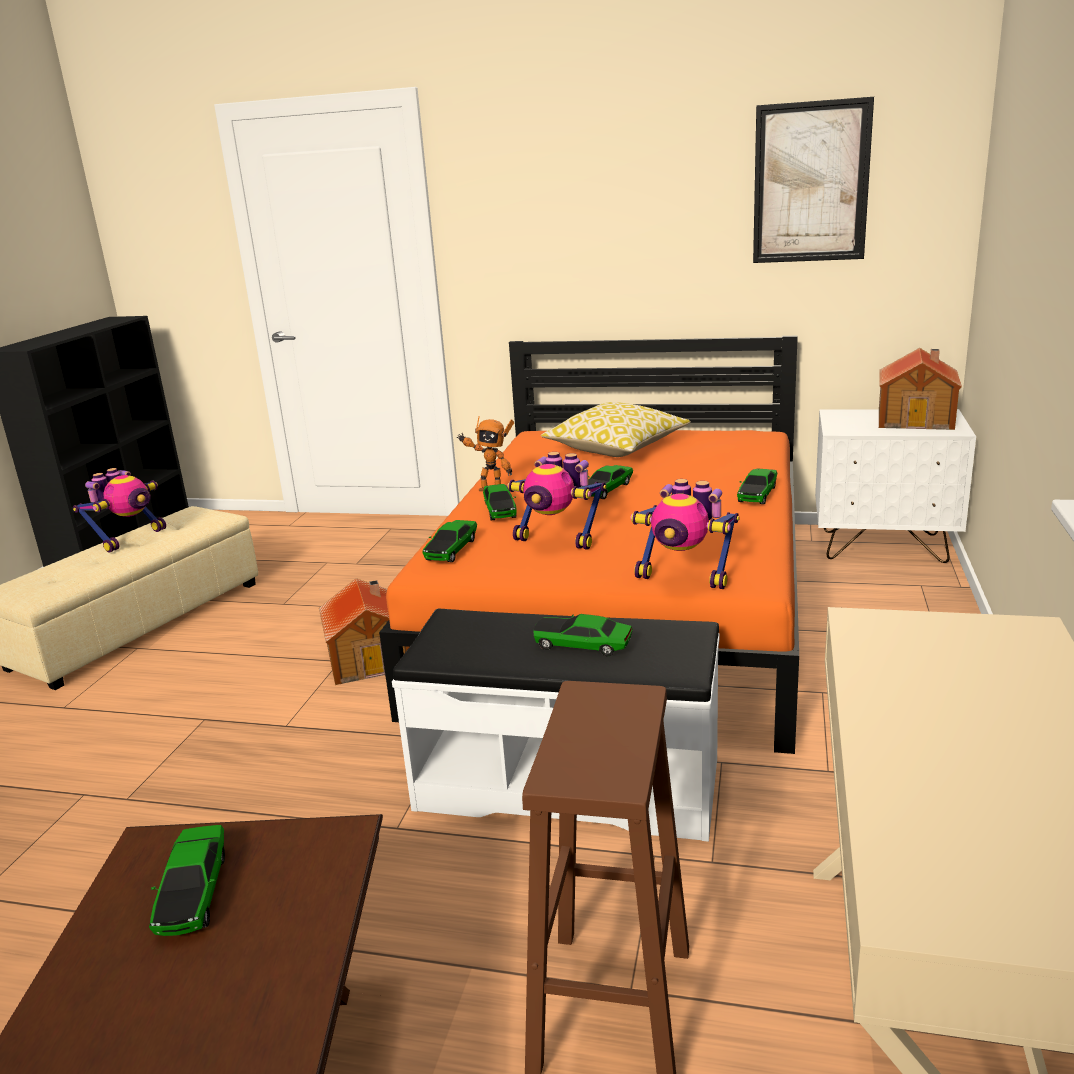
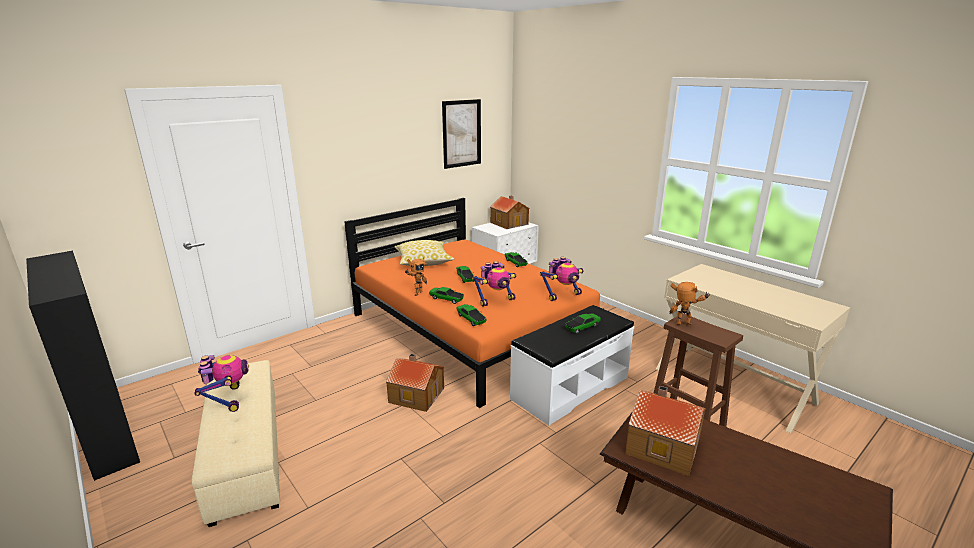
camera: 55 degrees left, 0 degrees up
toy car [149,825,225,936] -> toy house [625,386,706,476]
none -> toy robot [670,282,710,326]

